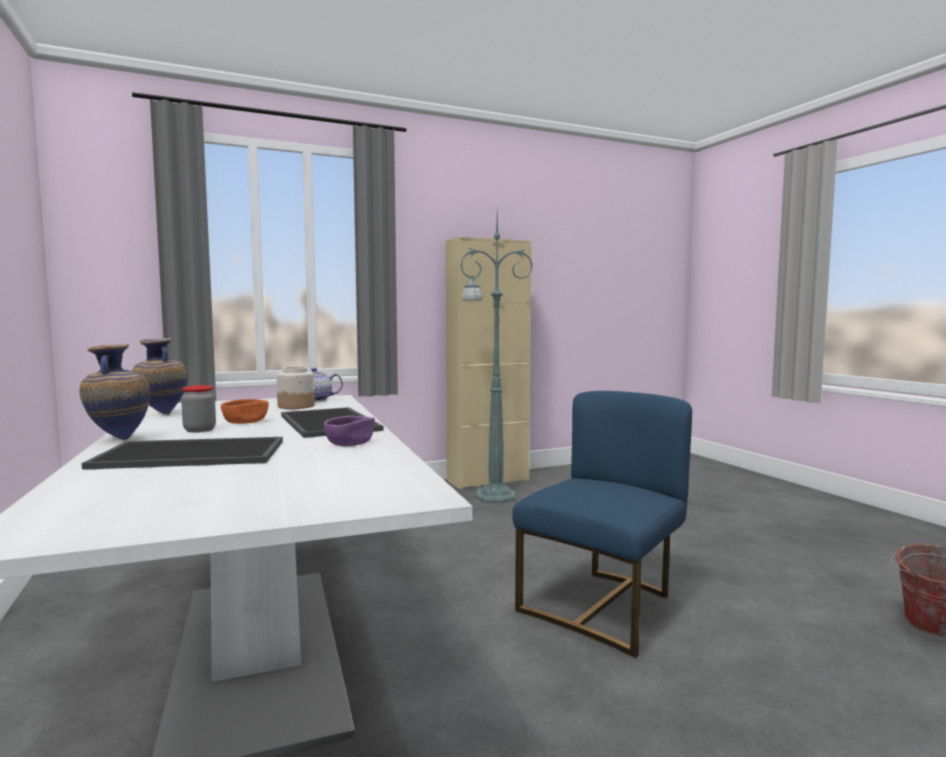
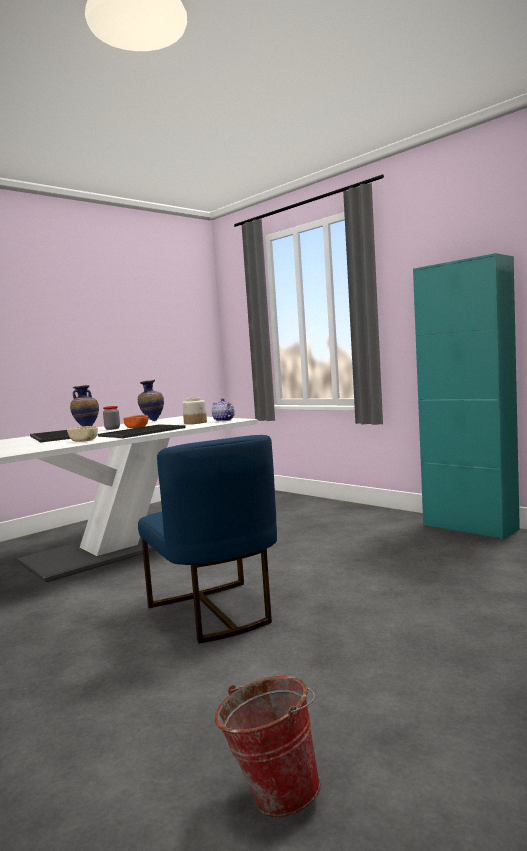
camera: 70 degrees right, 0 degrees up
purple bowl [324,416,375,446] -> beige bowl [67,426,98,442]
beige cabinet [446,237,532,489] -> turquoise cabinet [413,253,520,540]
green floor lamp [460,212,533,503] -> none
blue chair [512,391,692,658] -> blue chair turned 45 degrees clockwise [138,435,277,643]

